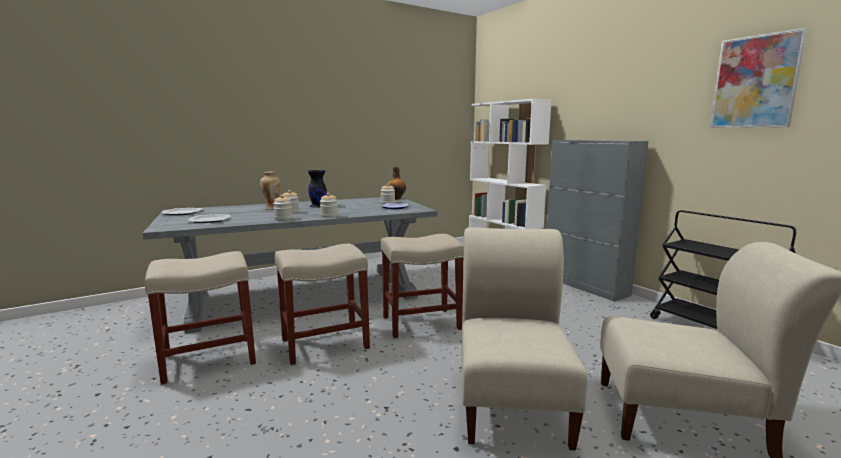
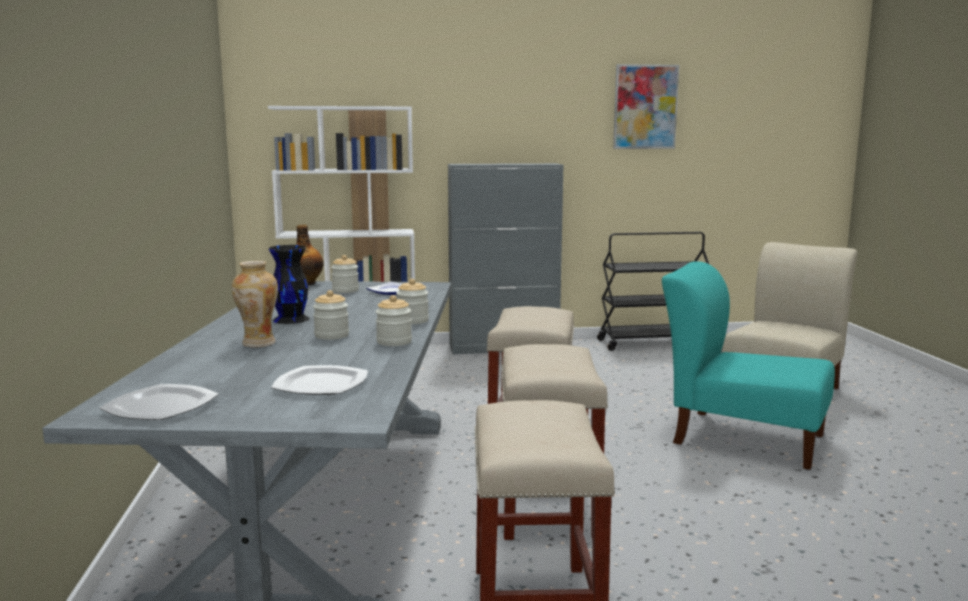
camera: 65 degrees left, 0 degrees up
beige chair [462,227,588,450] -> turquoise chair [662,261,835,470]

